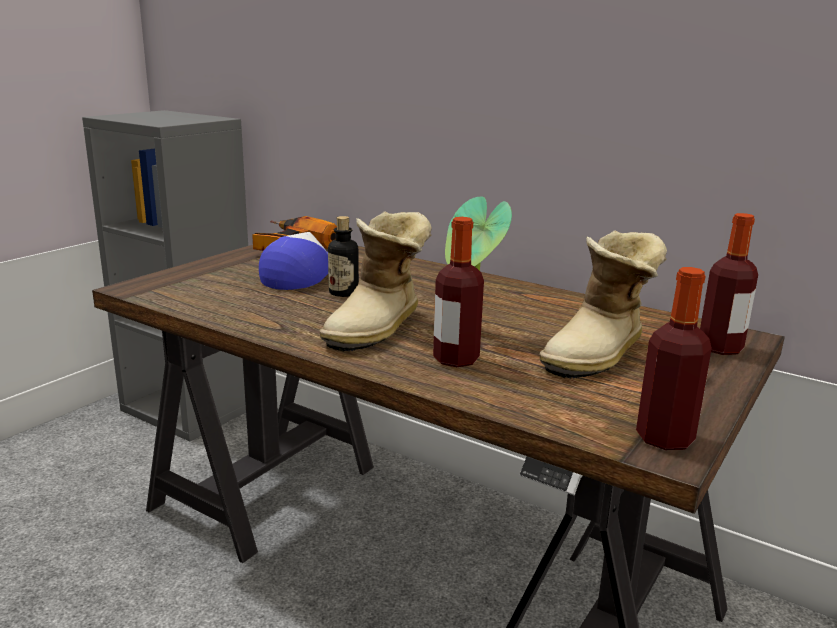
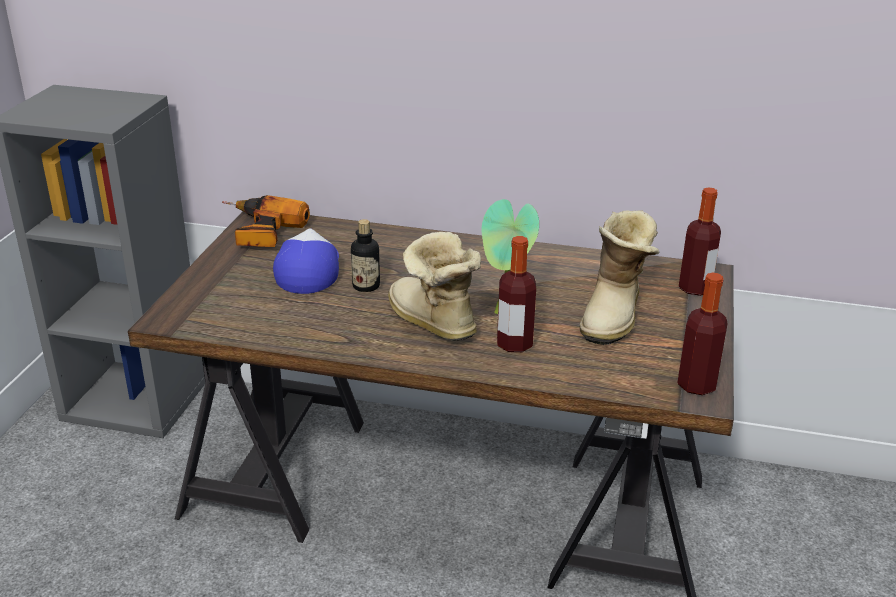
camera: 20 degrees left, 10 degrees up
boot [319,211,432,352] -> boot turned 135 degrees clockwise [388,232,481,341]

